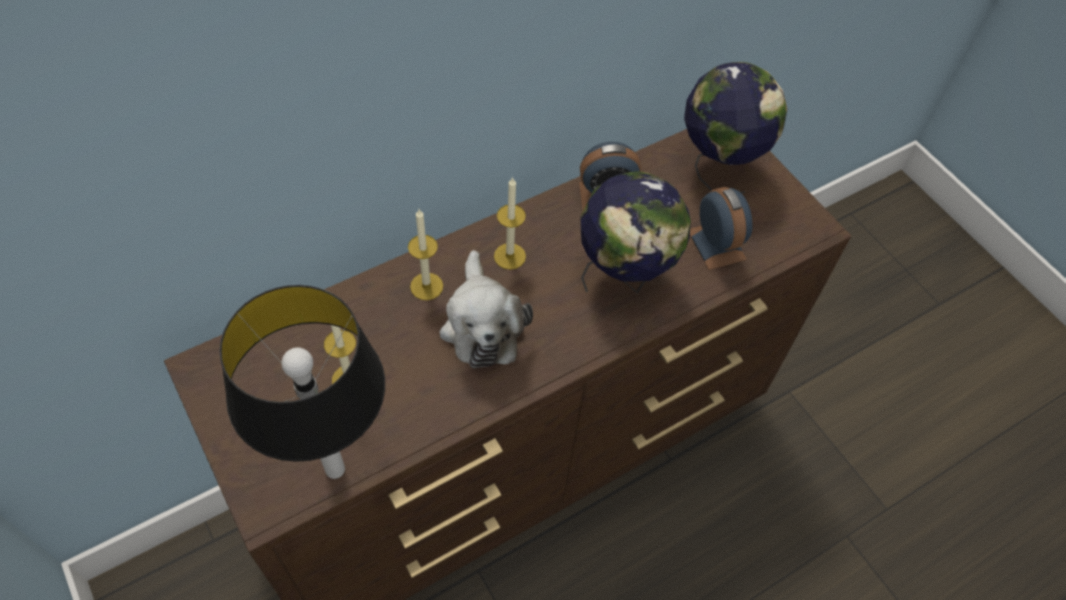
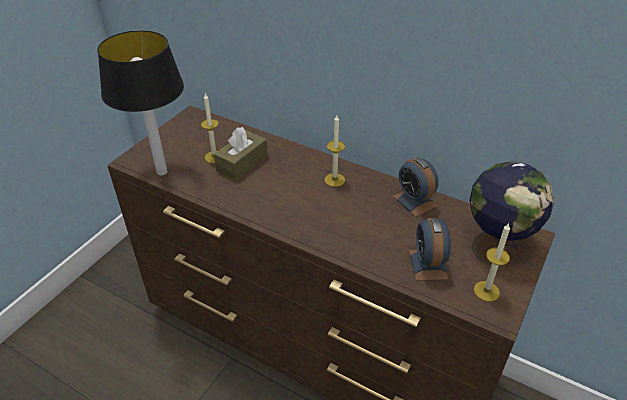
camera: 65 degrees right, 15 degrees down
candle [408,209,443,300] -> candle moved to [474,223,510,301]
plush toy [439,250,533,369] -> none
globe [581,171,691,294] -> none
alarm clock [690,187,753,270] -> alarm clock turned 135 degrees clockwise [409,218,451,281]
none -> brown tissue box [214,127,268,181]

